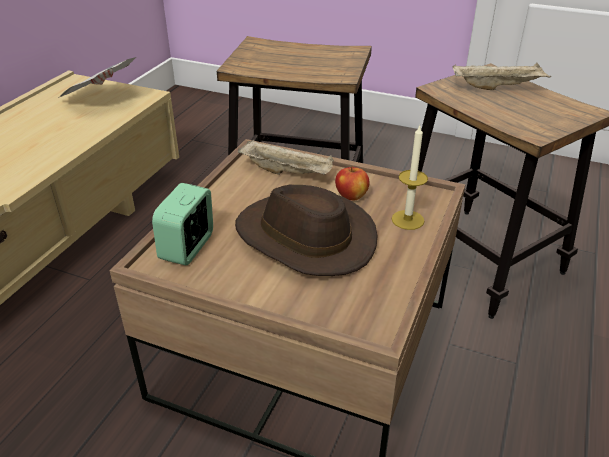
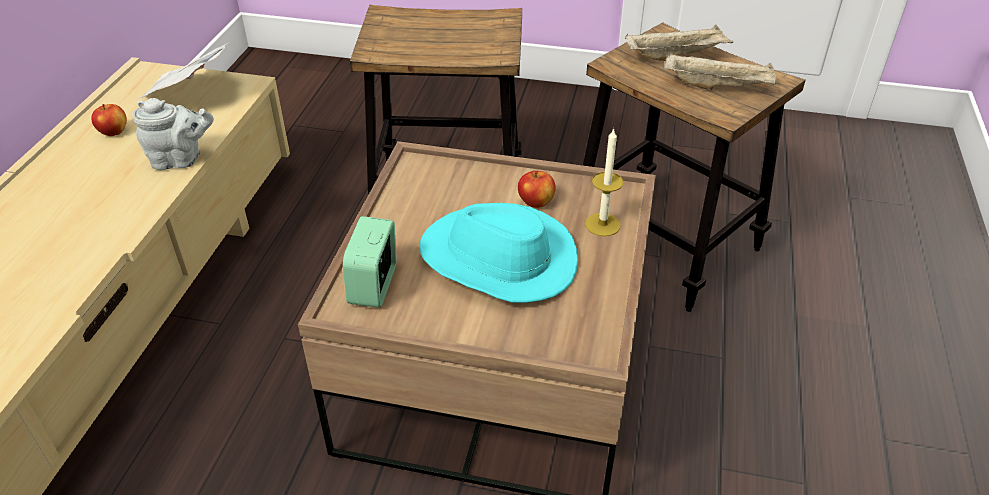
camera: 10 degrees left, 5 degrees up
brown hat [235,185,377,276] -> turquoise hat [419,203,578,303]
beige tray [238,140,334,175] -> beige tray moved to [664,53,777,90]
none -> apple [91,104,127,136]
none -> grey teapot [132,98,214,170]

